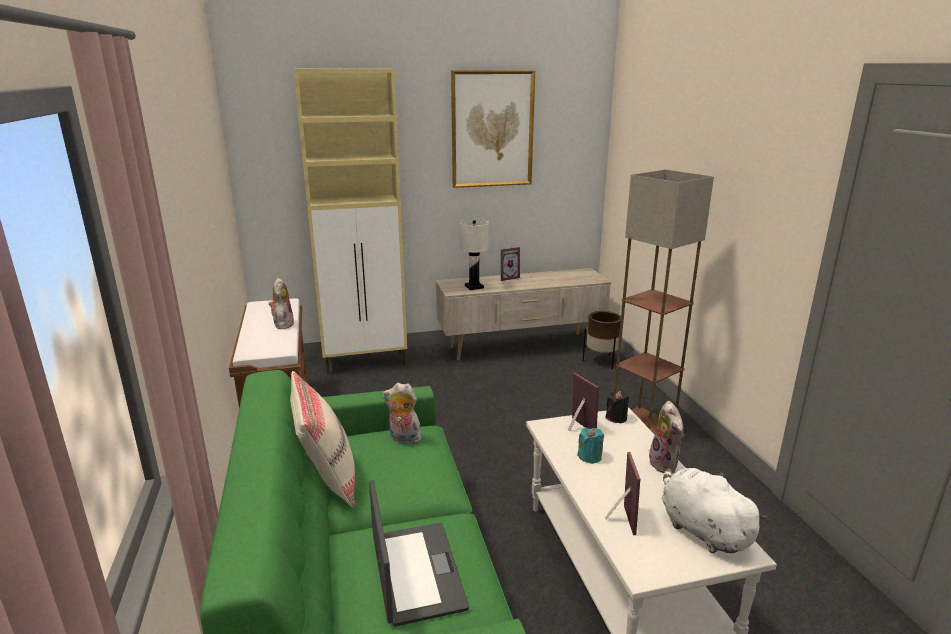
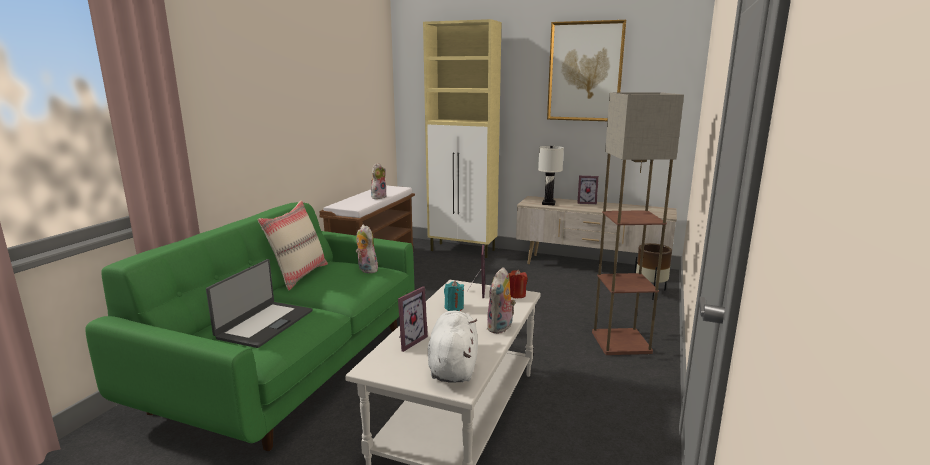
camera: 35 degrees right, 5 degrees down
black candle [606,391,629,423] -> red candle [509,270,528,298]

